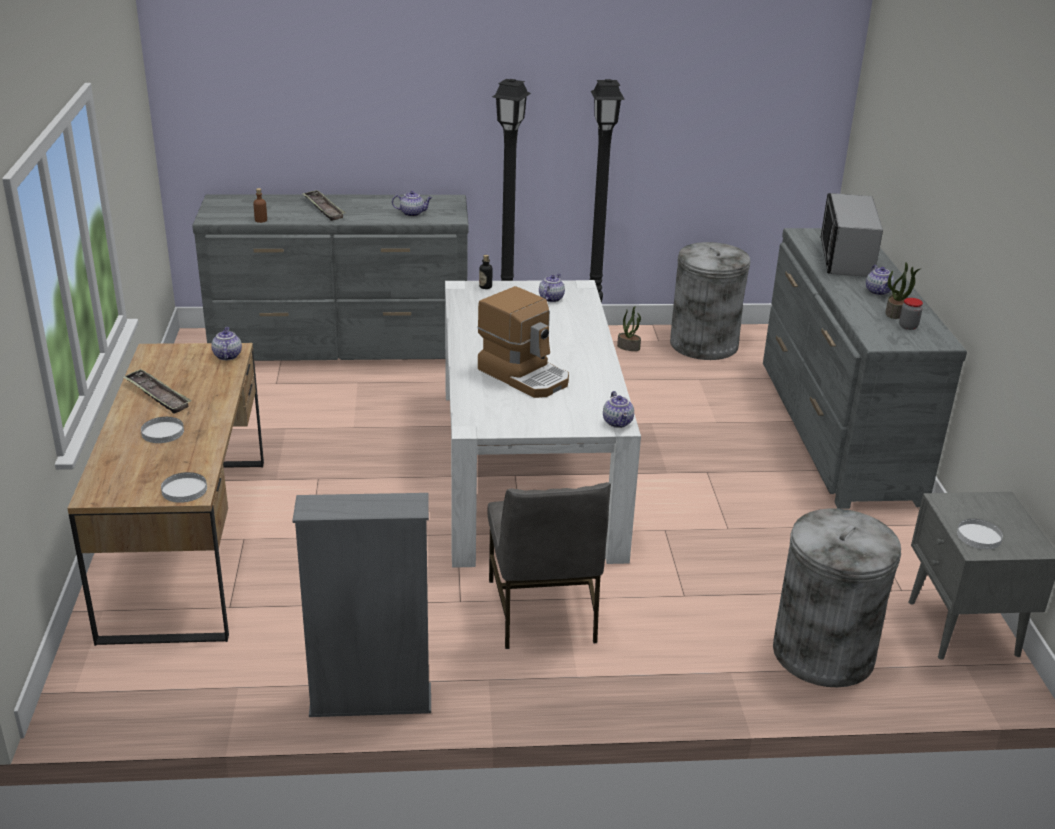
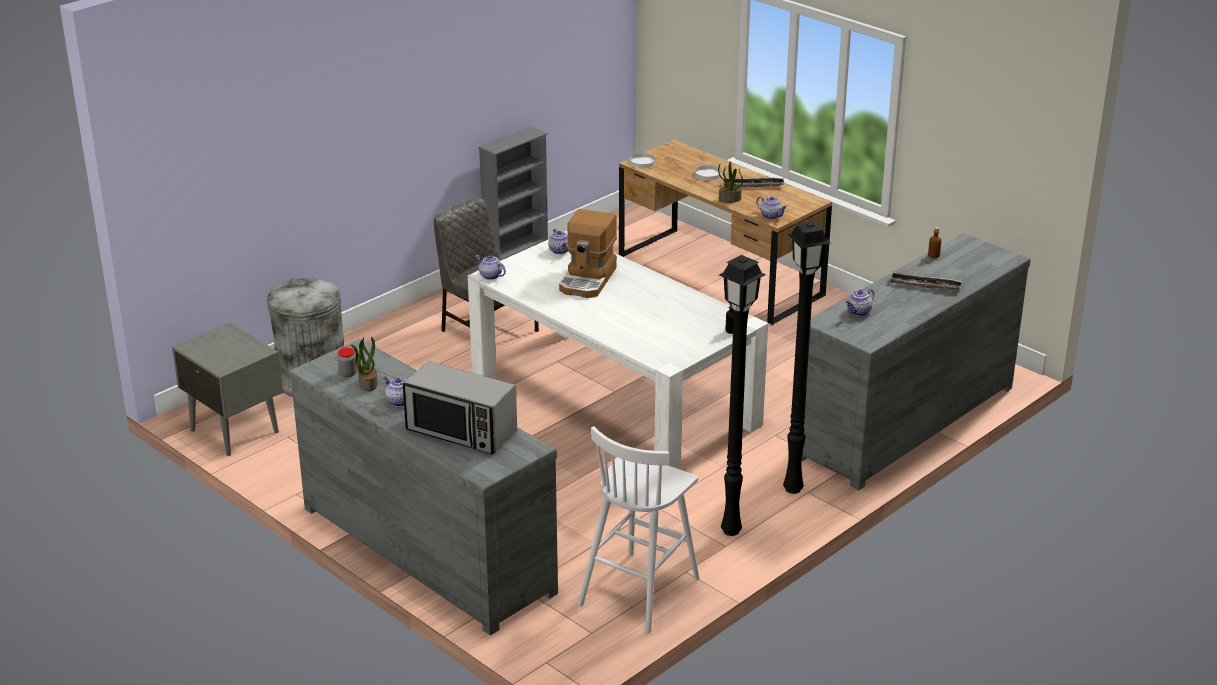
camera: 140 degrees right, 0 degrees up
coffee machine [478,286,569,398] -> coffee machine turned 75 degrees counterclockwise [559,209,617,298]
teapot [539,273,565,302] -> teapot moved to [548,229,568,254]
potted plant [617,306,641,351] -> potted plant moved to [718,161,743,203]
grey trash can [670,242,750,360] -> white stool [578,426,700,633]
microwave [820,193,883,277] -> microwave turned 150 degrees clockwise [403,361,517,454]
white plate [957,519,1003,549] -> none

